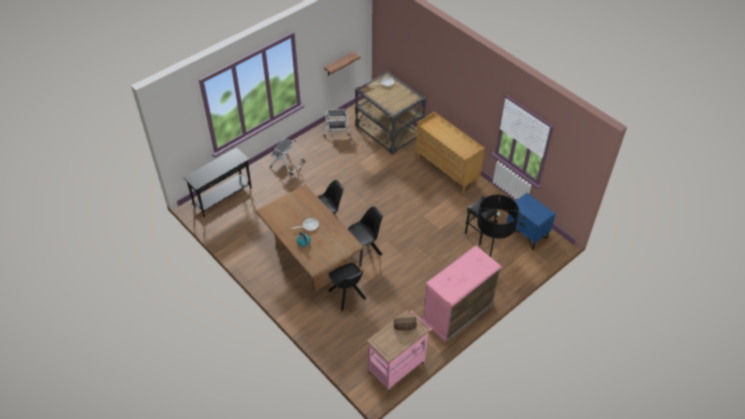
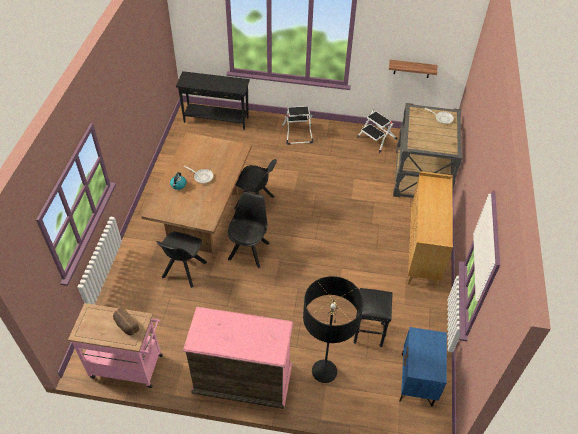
camera: 50 degrees right, 0 degrees up
black chair [348,206,383,267] -> black chair turned 90 degrees counterclockwise [228,192,269,268]

